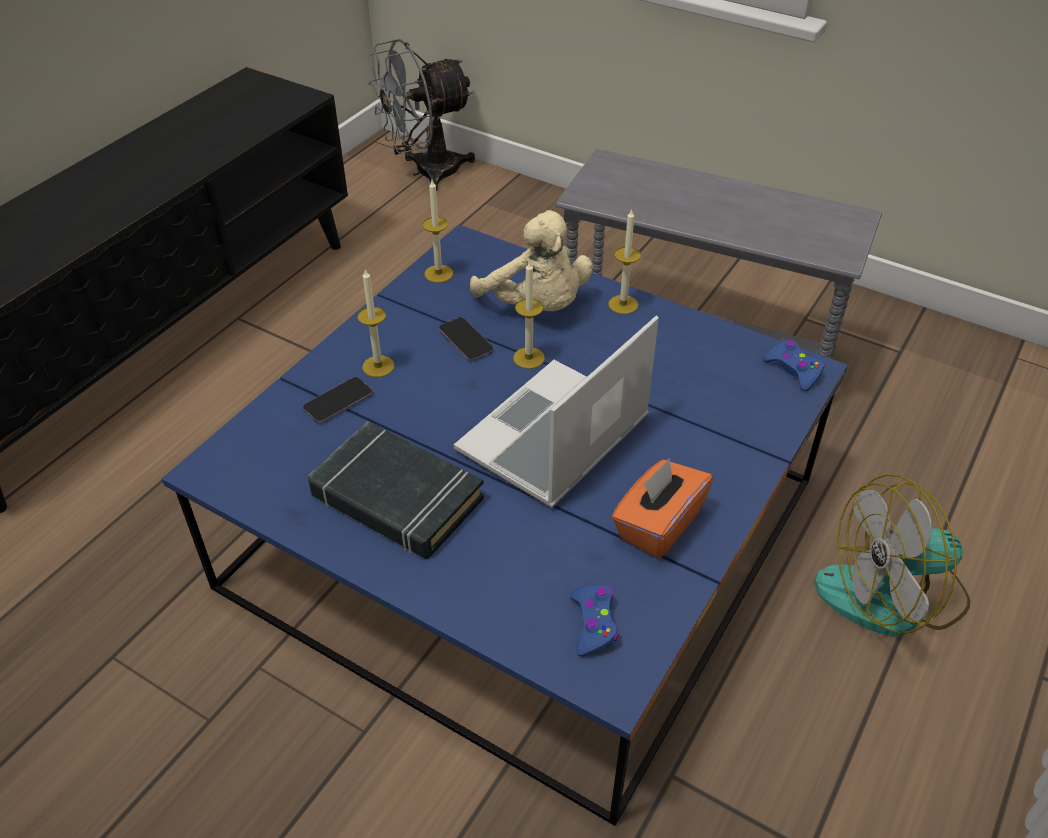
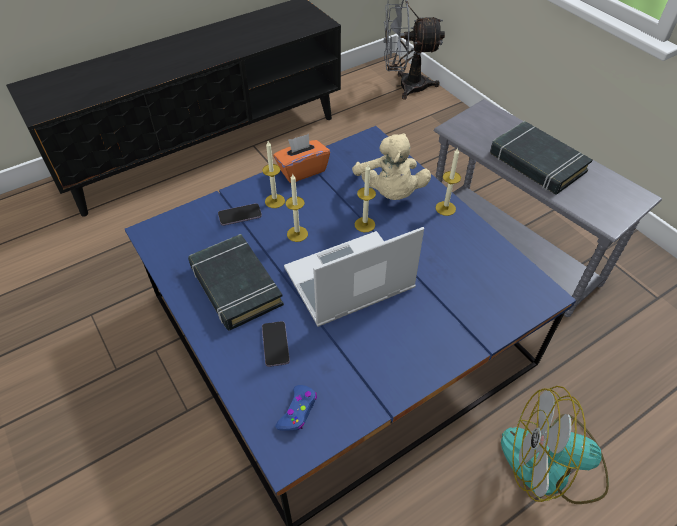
camera: 25 degrees right, 5 degrees up
candle [423,180,453,283] -> candle moved to [286,174,308,242]
phone [439,317,494,361] -> phone moved to [262,321,290,367]
orange tissue box [612,458,713,559] -> orange tissue box moved to [273,134,330,183]
blue game controller [763,340,825,391] -> none
none -> black book [490,121,592,195]

